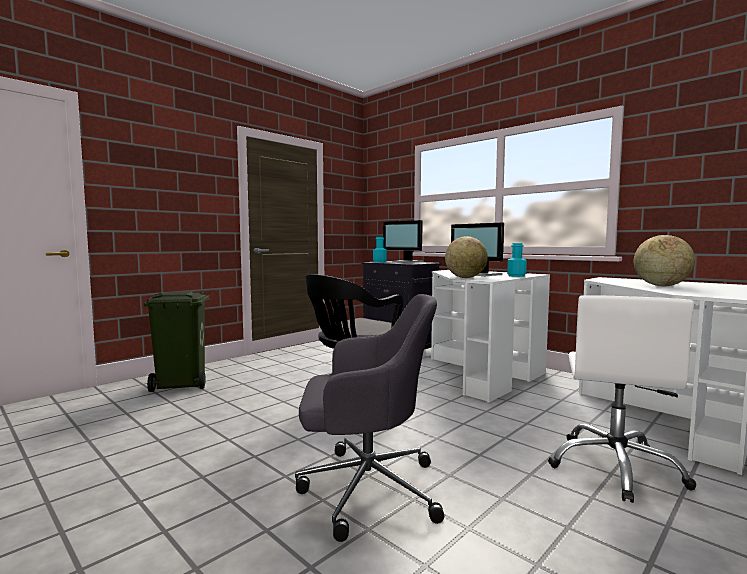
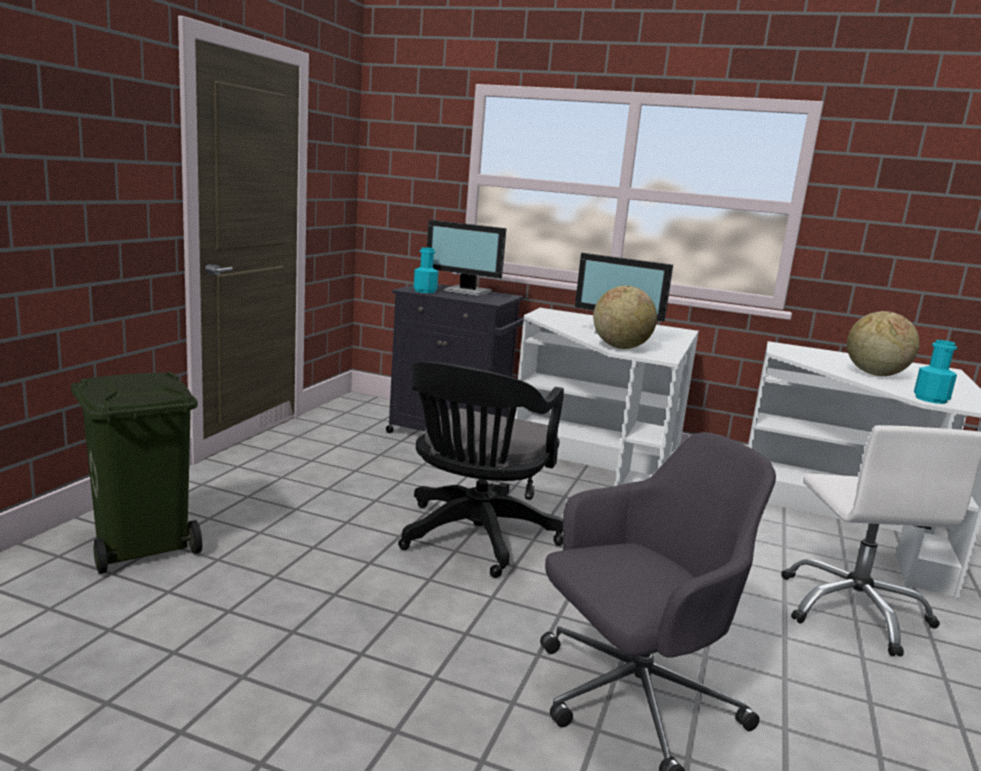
camera: 25 degrees left, 10 degrees up
turquoise bottle [507,243,527,277] -> turquoise bottle moved to [914,340,957,404]

